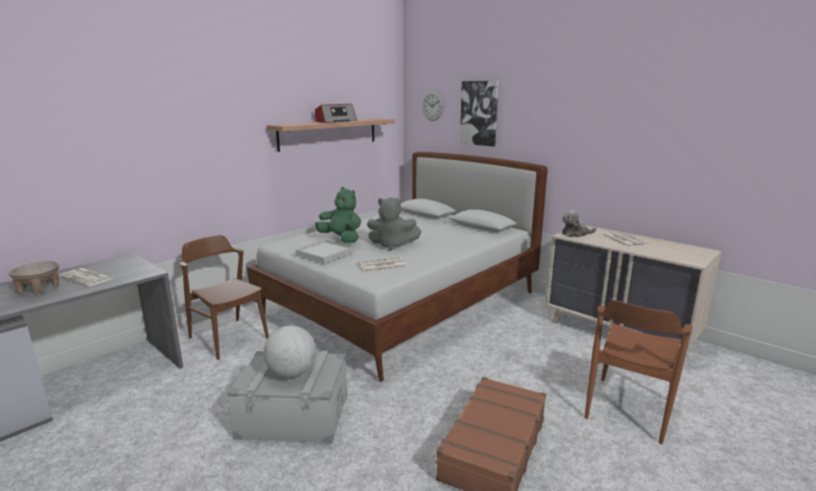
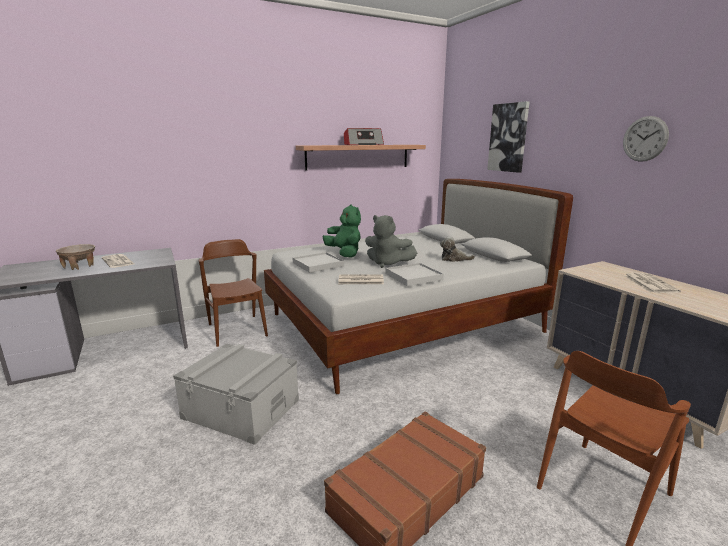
camera: 20 degrees right, 0 degrees up
globe [263,326,316,378] -> none
wall clock [422,92,444,121] -> wall clock moved to [623,116,669,162]
plush toy [562,210,596,237] -> plush toy moved to [440,237,475,262]
none -> white tray [385,263,444,286]

